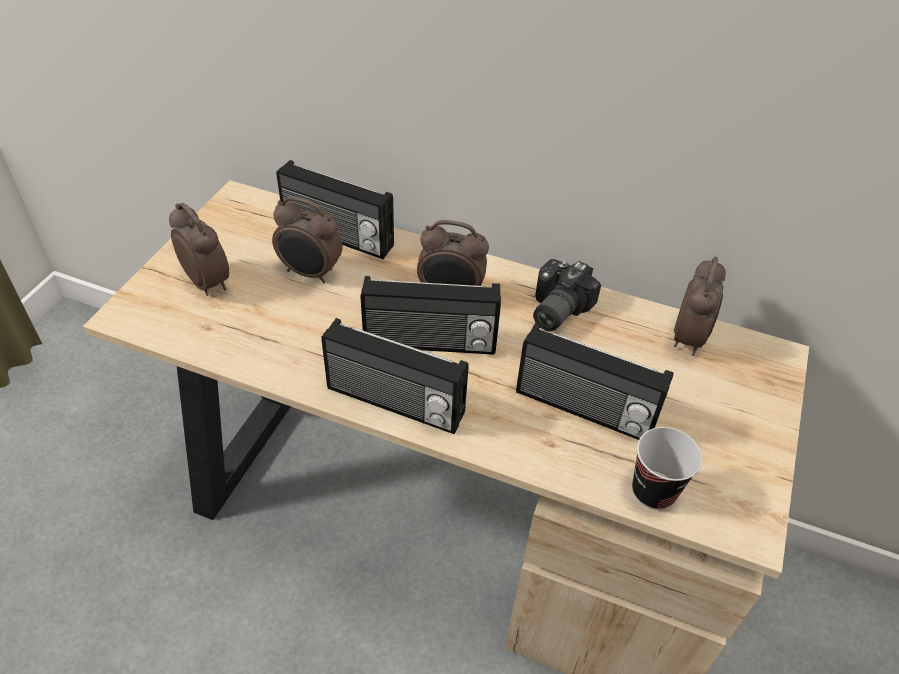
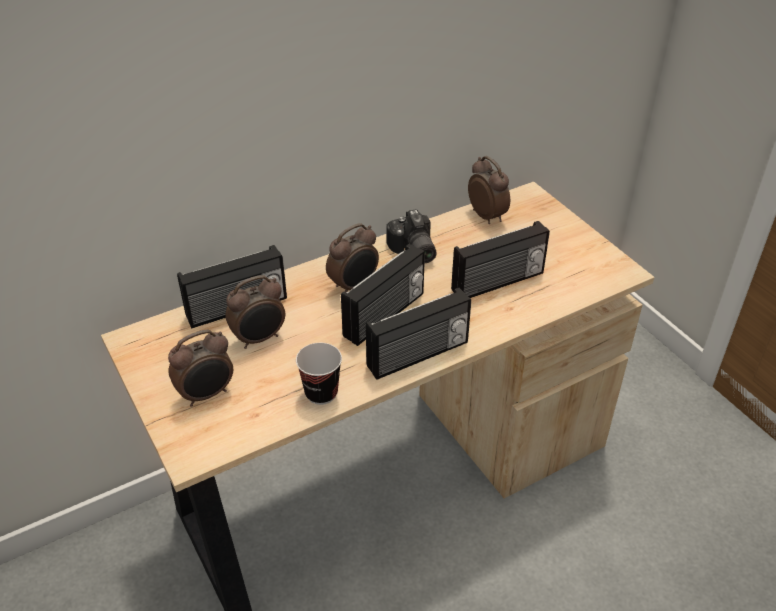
camera: 50 degrees left, 5 degrees down
alarm clock [169,203,229,296] -> alarm clock turned 150 degrees clockwise [168,329,233,407]
cup [632,427,702,510] -> cup moved to [296,343,342,405]

